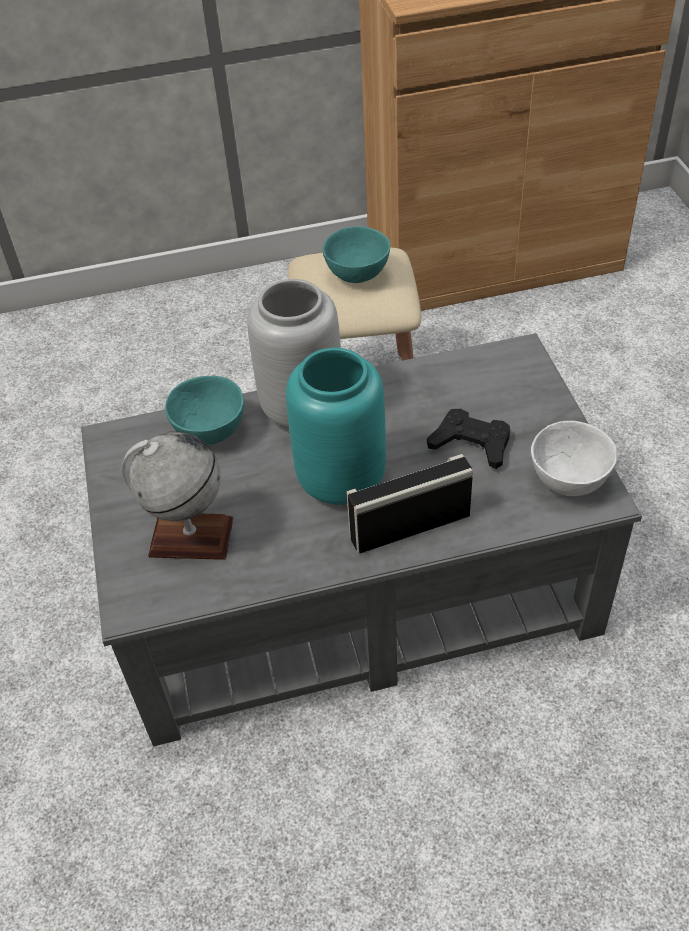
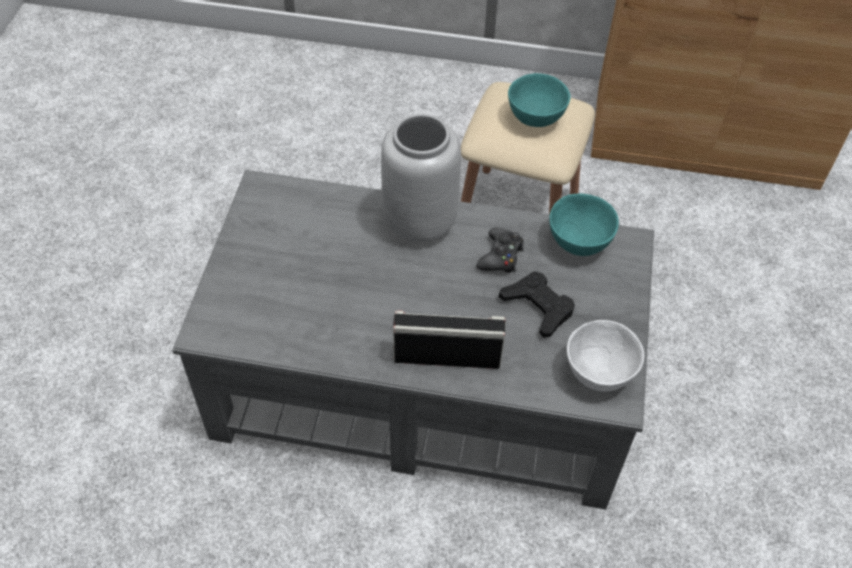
camera: 20 degrees right, 5 degrees up
globe [121,431,233,560] -> none
turquoise bowl [165,376,244,445] -> turquoise bowl moved to [549,194,619,256]
turquoise vase [286,348,386,505] -> none
none -> black game controller [476,227,524,273]

